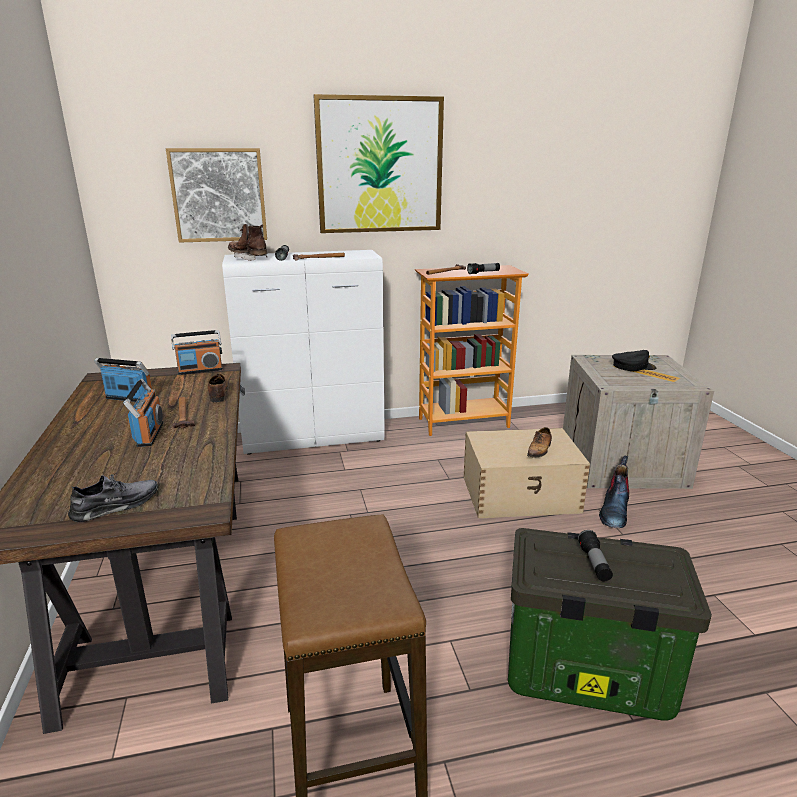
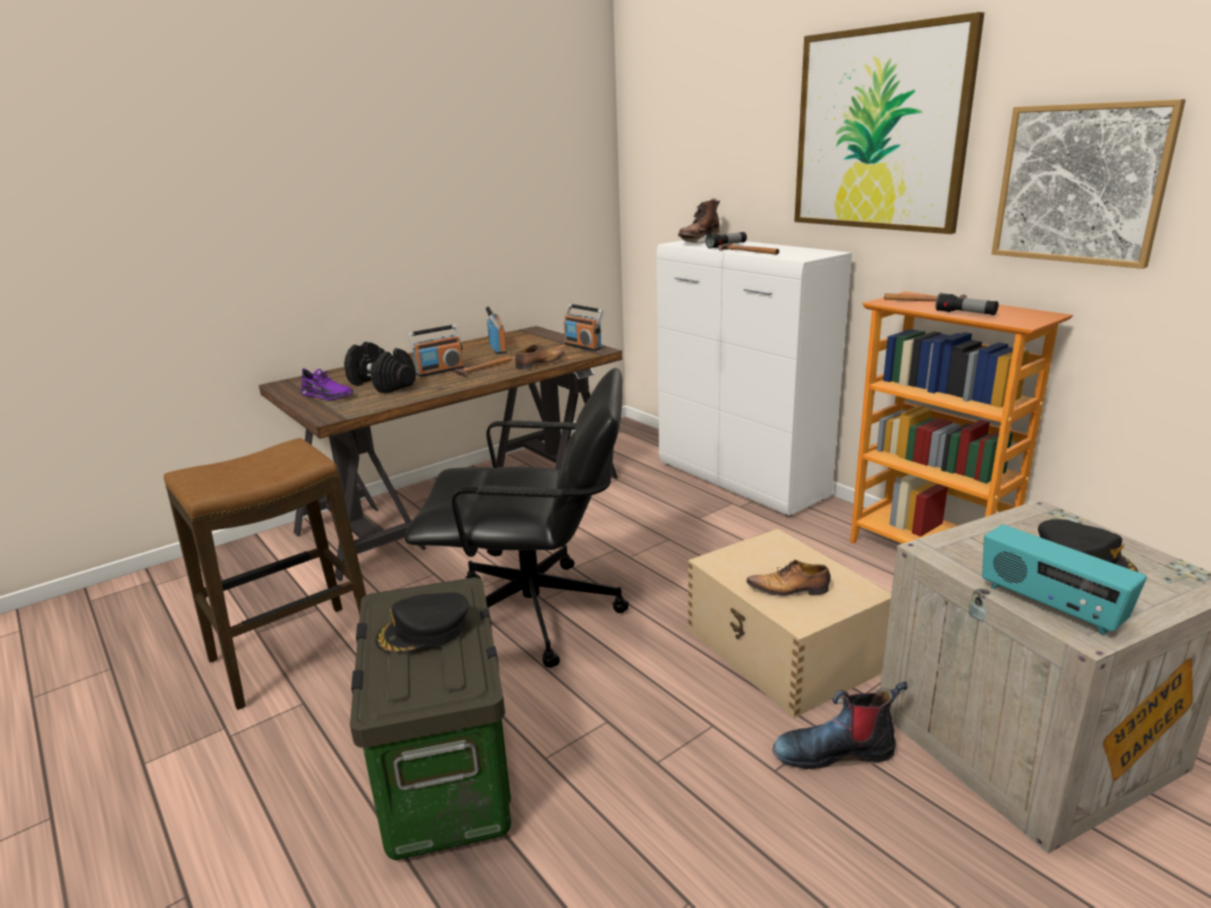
camera: 65 degrees right, 0 degrees up
grey shoe [68,474,158,522] -> purple shoe [300,368,353,400]
picture [166,148,267,243] -> picture moved to [992,99,1186,269]
brown boot [228,224,267,261] -> brown boot turned 150 degrees counterclockwise [678,198,720,243]
flashlight [578,530,613,581] -> black cap [375,592,469,653]
none -> black dumbbell [344,342,416,393]
none -> black office chair [404,368,629,668]
none -> radio [982,525,1147,636]

